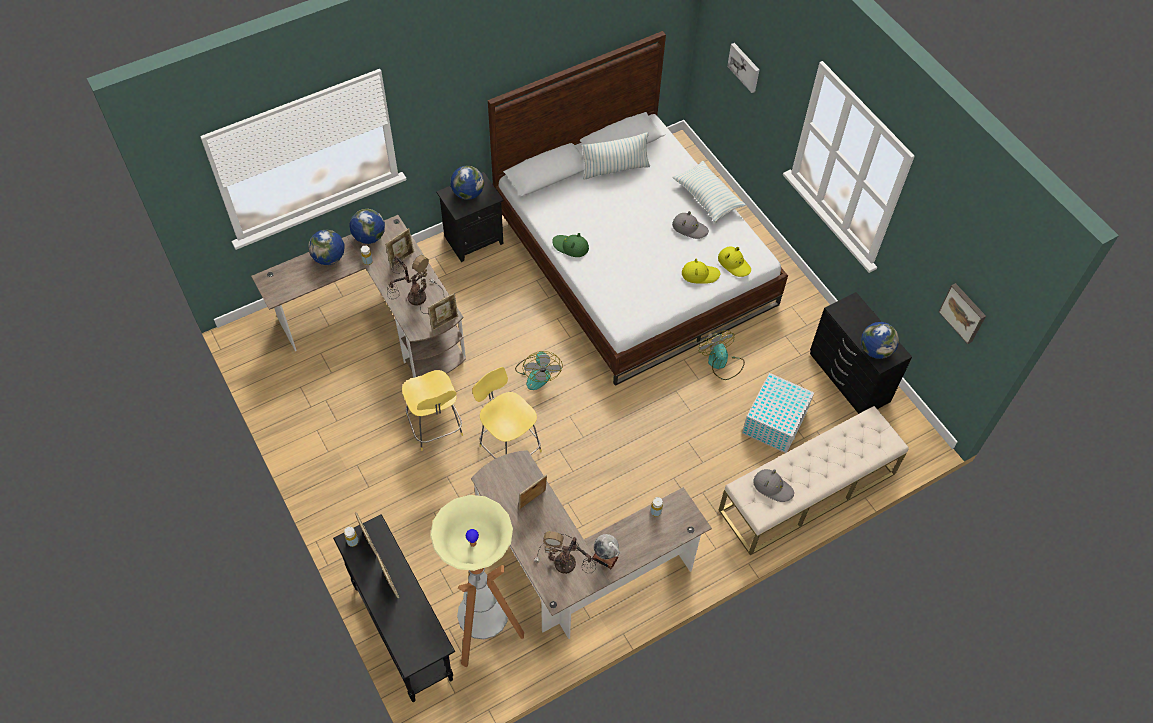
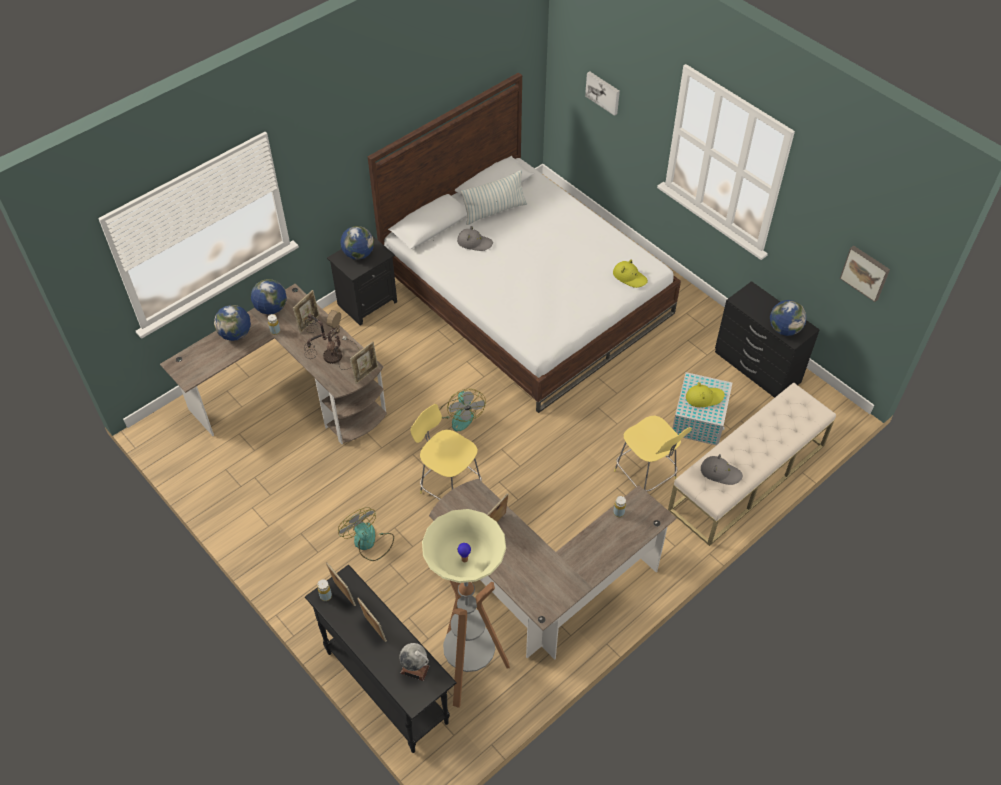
camera: 10 degrees left, 5 degrees down
yellow stool [402,370,463,451] -> yellow stool moved to [614,415,692,492]
table lamp [534,531,596,574] -> none
green hat [552,233,589,257] -> none
globe [592,534,620,569] -> globe moved to [399,643,429,681]
pillow [672,161,746,223] -> none
grey hat [672,211,709,239] -> grey hat moved to [457,226,493,251]
yellow hat [682,258,721,283] -> yellow hat moved to [686,382,725,407]
fan [699,330,745,380] -> fan moved to [338,507,394,561]

